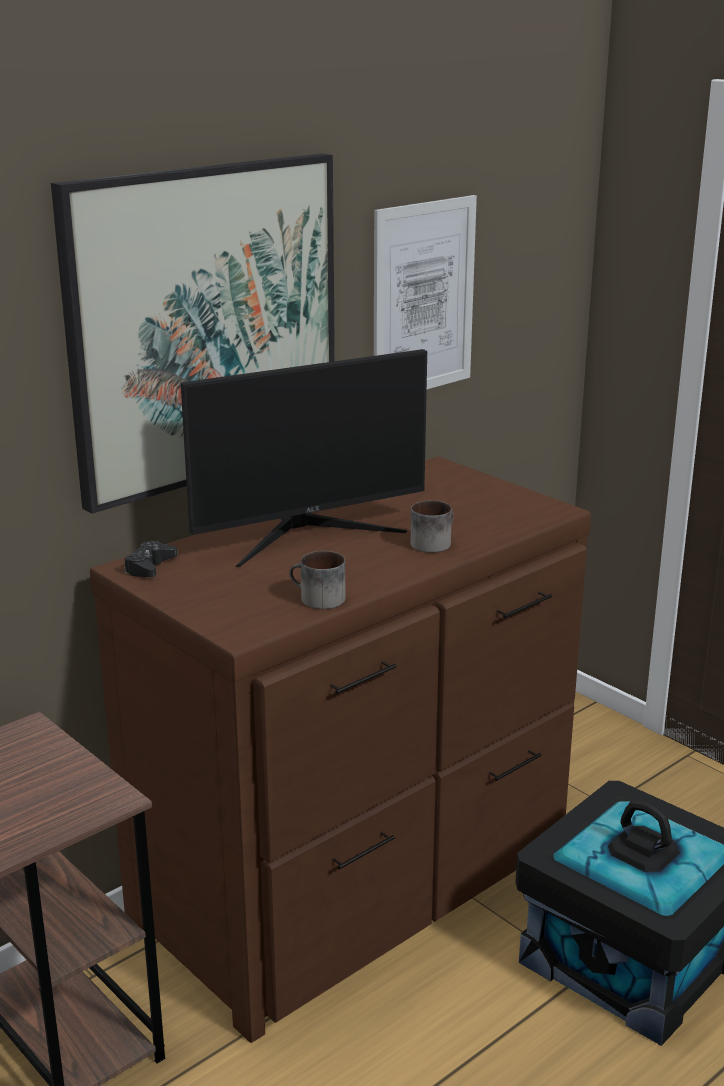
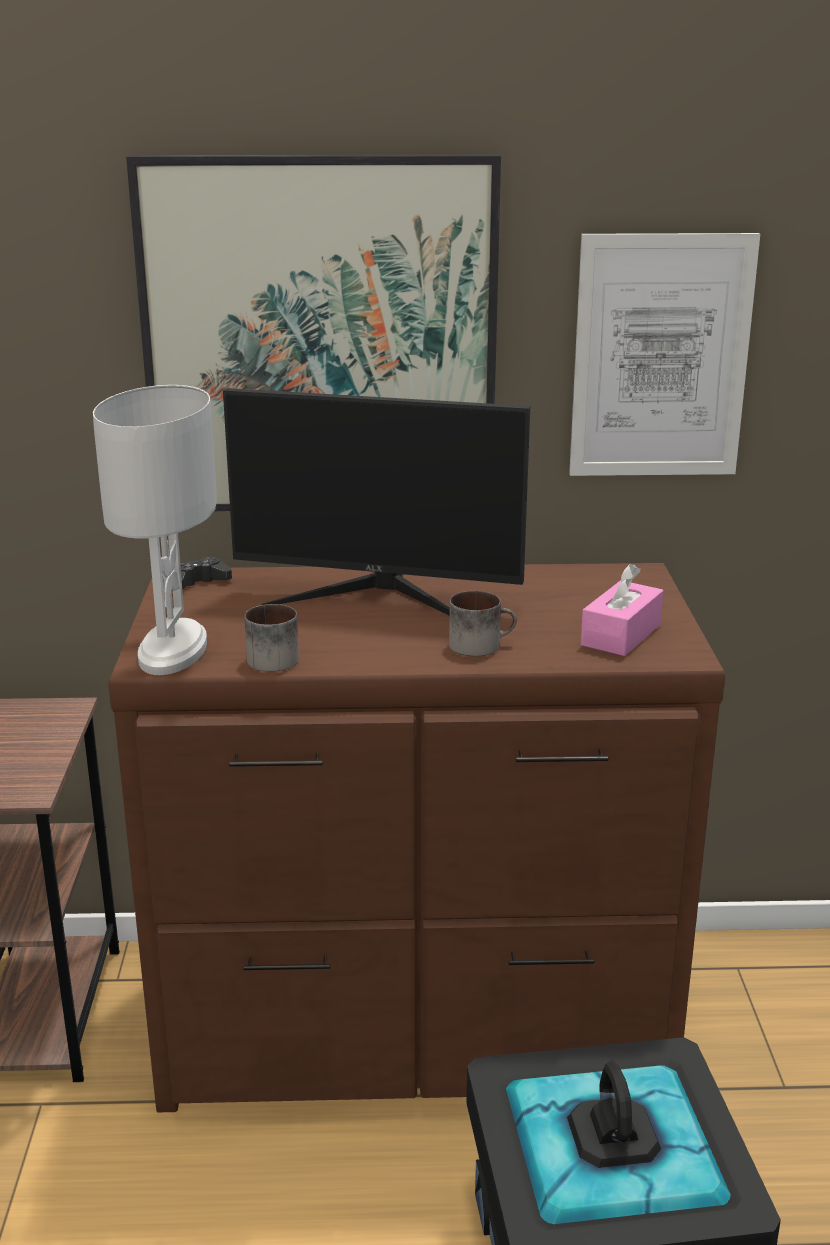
camera: 40 degrees right, 0 degrees up
none -> white table lamp [93,385,217,675]
none -> pink tissue box [581,564,663,656]

